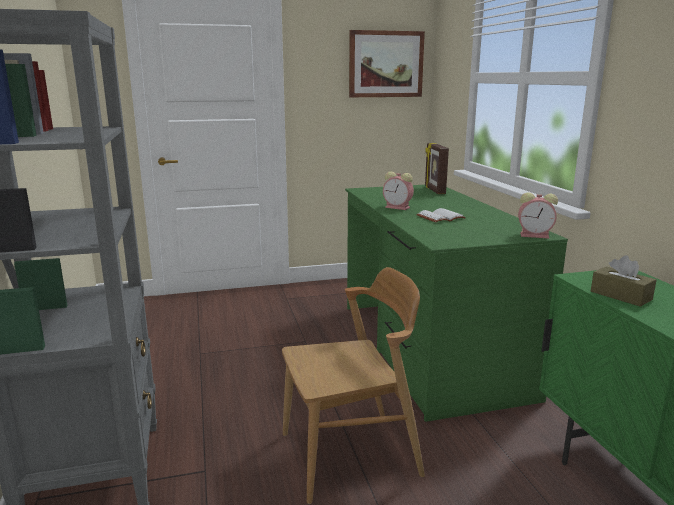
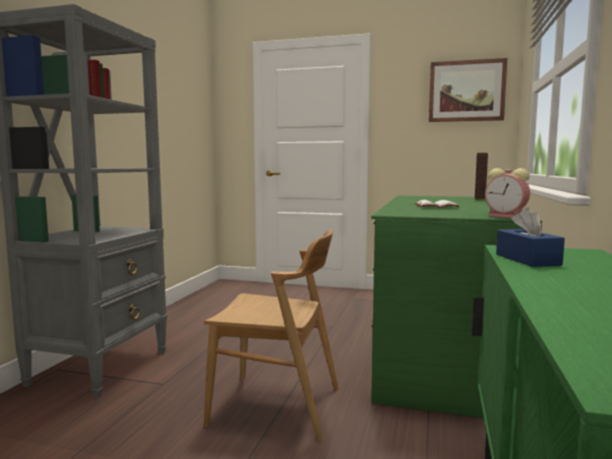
camera: 30 degrees right, 10 degrees down
alarm clock [383,171,414,210] -> none
brown tissue box [591,255,656,307] -> blue tissue box [496,207,565,267]

